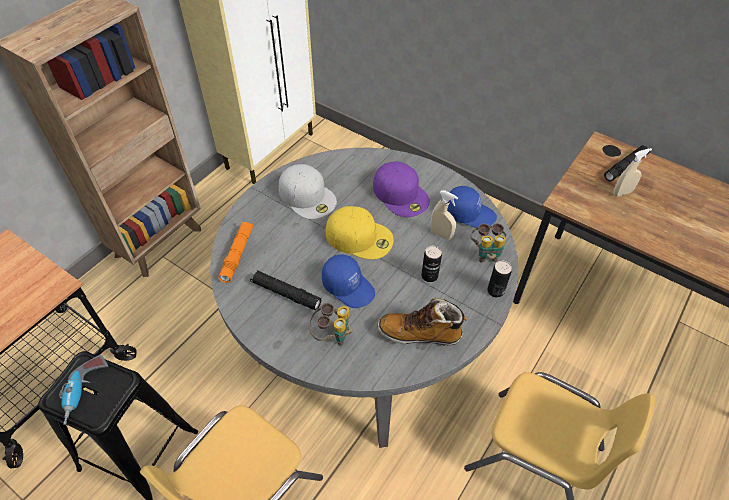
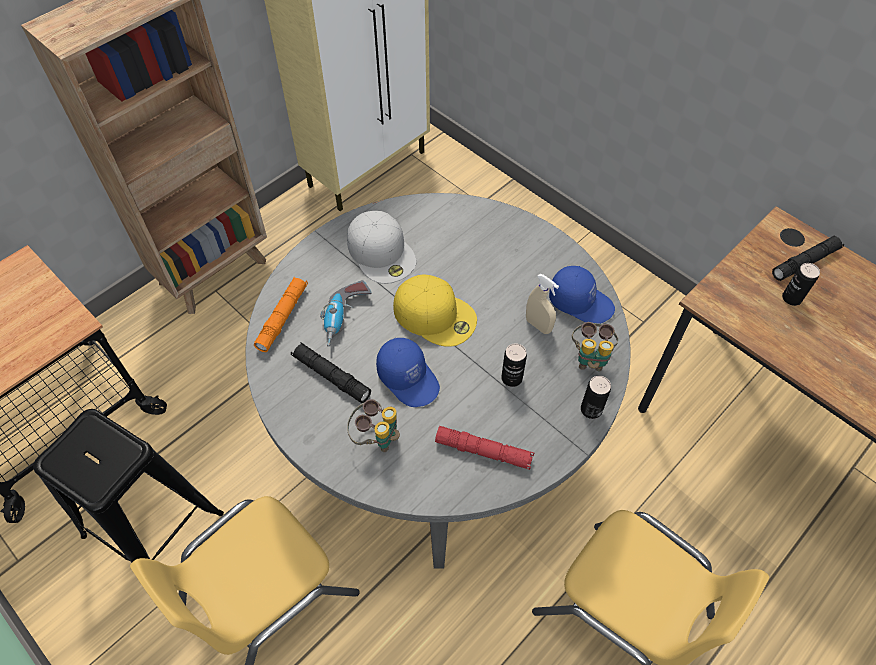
camera: 10 degrees right, 5 degrees up
power drill [59,355,108,425] -> power drill moved to [320,280,372,347]
purple cap [373,162,430,217] -> none
boot [378,298,468,346] -> red flashlight [435,426,534,470]
beige spray bottle [613,148,652,196] -> can [782,263,820,306]

